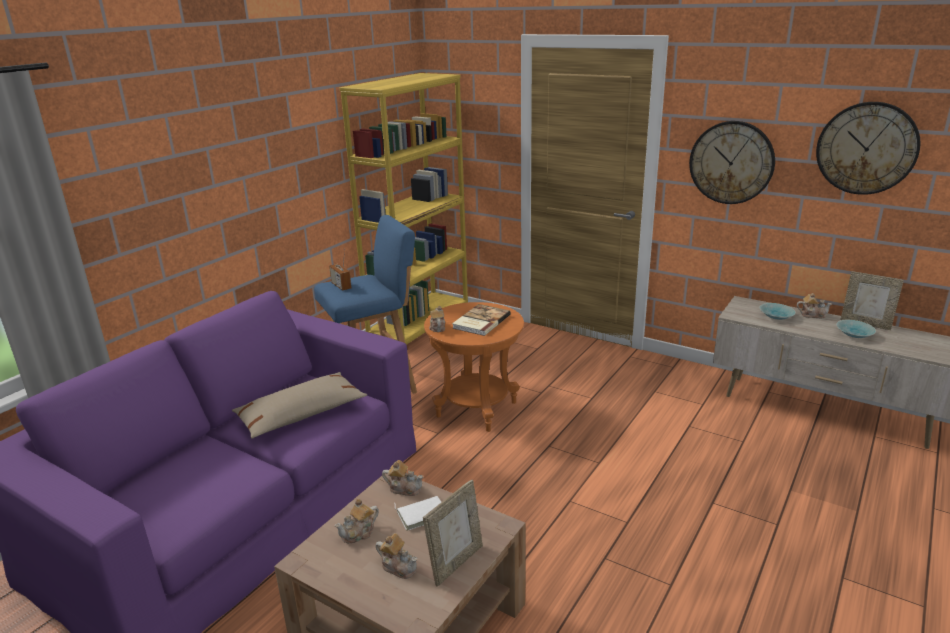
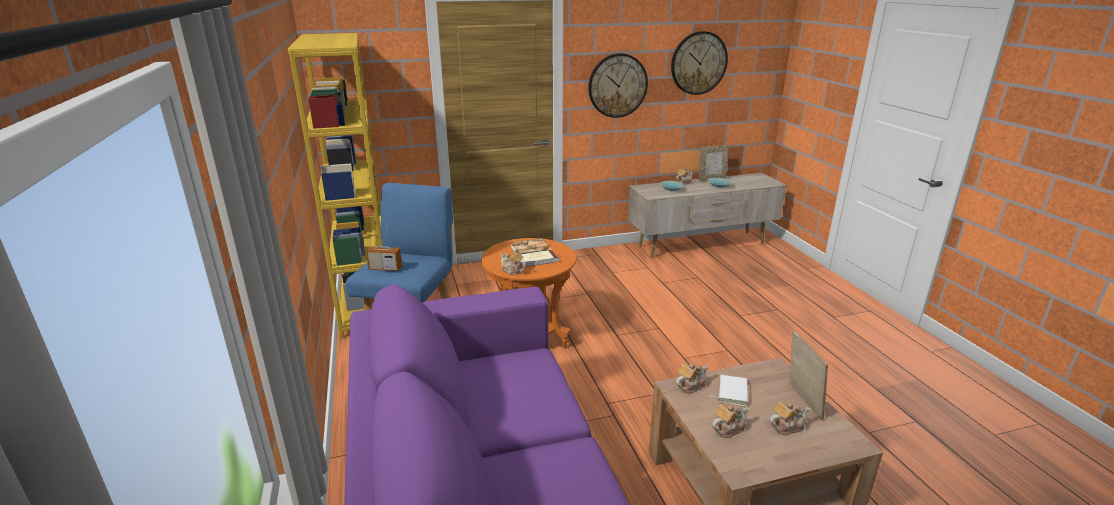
camera: 50 degrees left, 0 degrees up
beige pillow [232,372,367,439] -> none
teapot [335,499,379,543] -> teapot turned 120 degrees counterclockwise [712,404,749,438]

